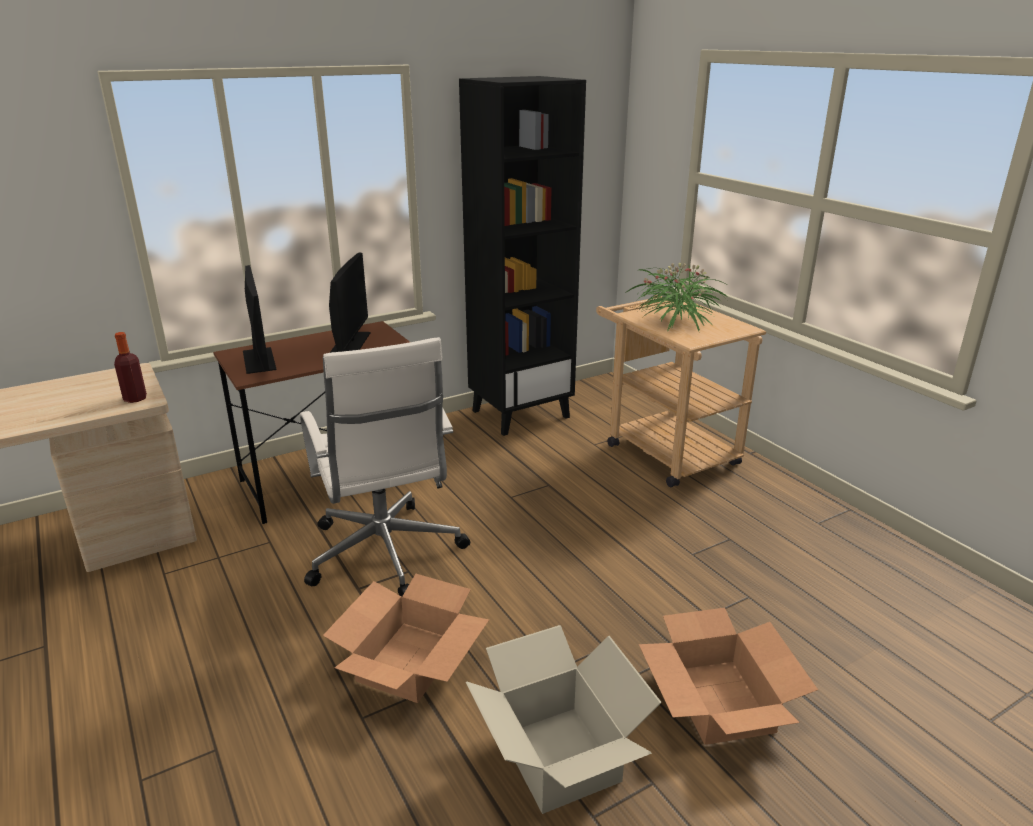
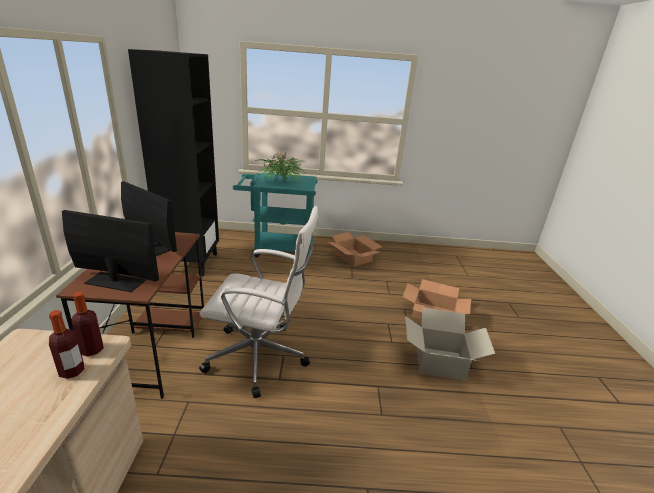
camera: 60 degrees left, 0 degrees up
cardboard box [323,574,489,703] -> cardboard box moved to [328,232,383,267]
beige cart [596,295,766,487] -> turquoise cart [233,173,318,261]
none -> bottle [49,310,84,379]

